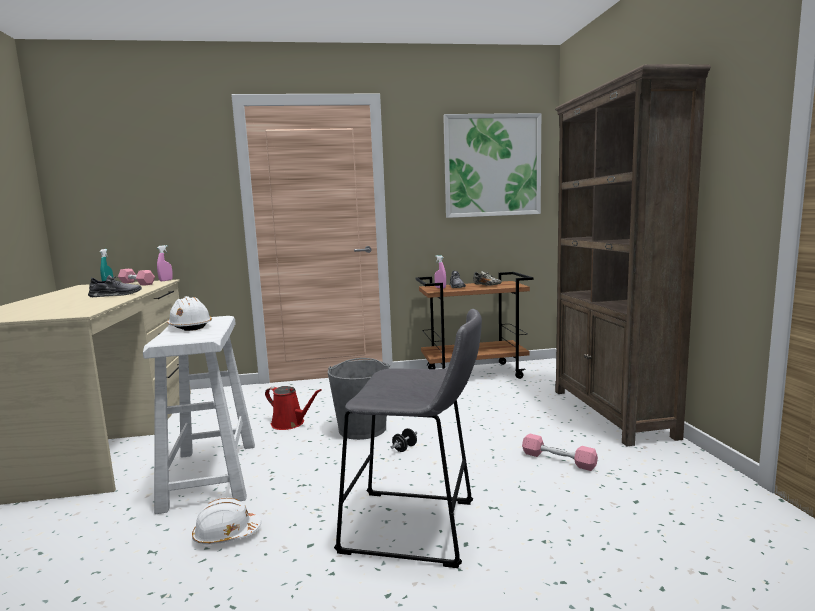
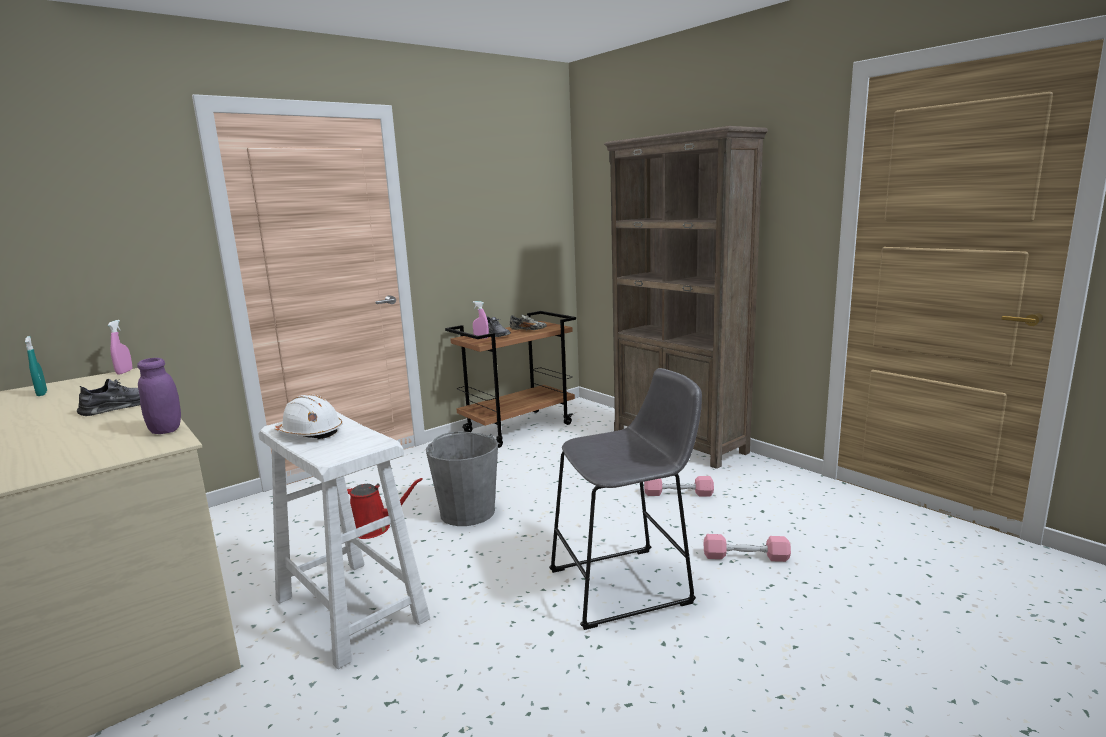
camera: 30 degrees left, 5 degrees up
pink dumbbell [118,269,155,286] -> pink dumbbell moved to [704,534,791,562]
white hard hat [192,498,261,544] -> none
black dumbbell [391,428,417,452] -> none
picture [443,113,541,218] -> none
none -> purple jar [137,358,181,434]

